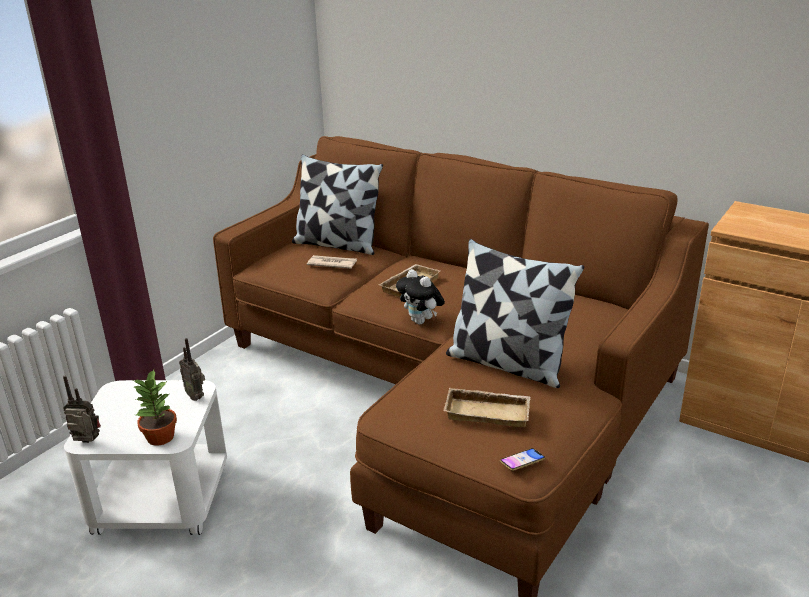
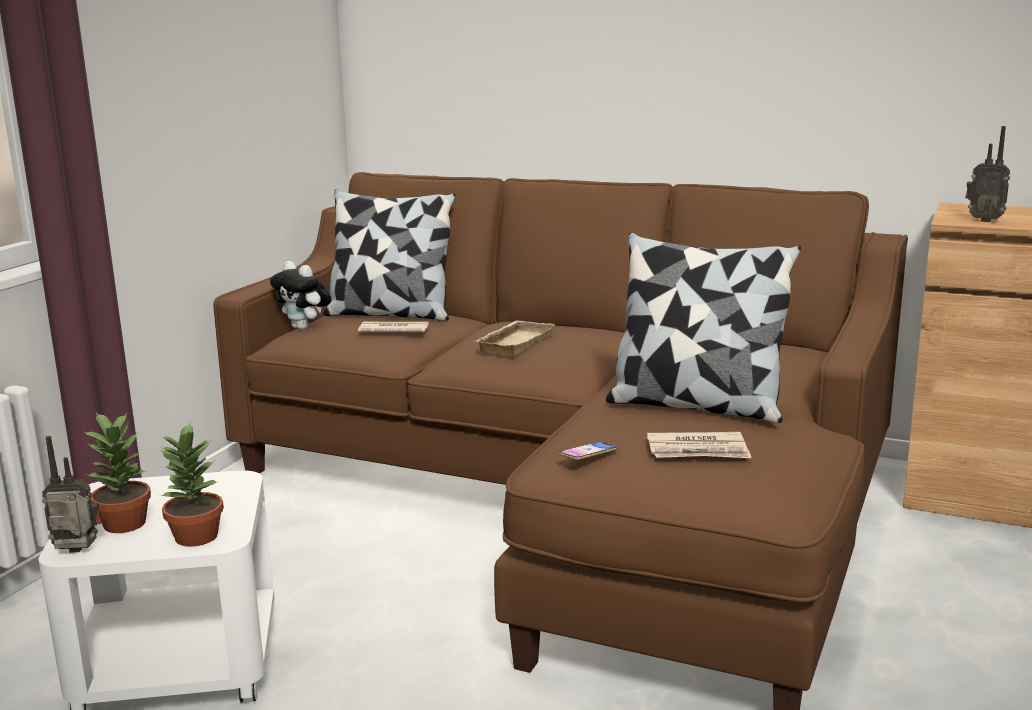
camera: 10 degrees left, 10 degrees down
radio [179,338,205,401] -> radio moved to [965,126,1010,222]
plush toy [396,269,445,325] -> plush toy moved to [270,261,331,330]
beige tray [444,388,530,427] -> newspaper [647,432,751,458]
phone [500,448,545,471] -> phone moved to [559,441,618,460]
none -> potted plant [84,412,151,533]

